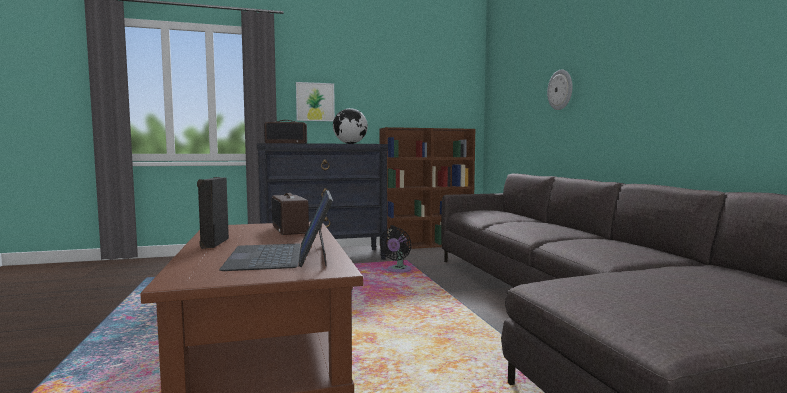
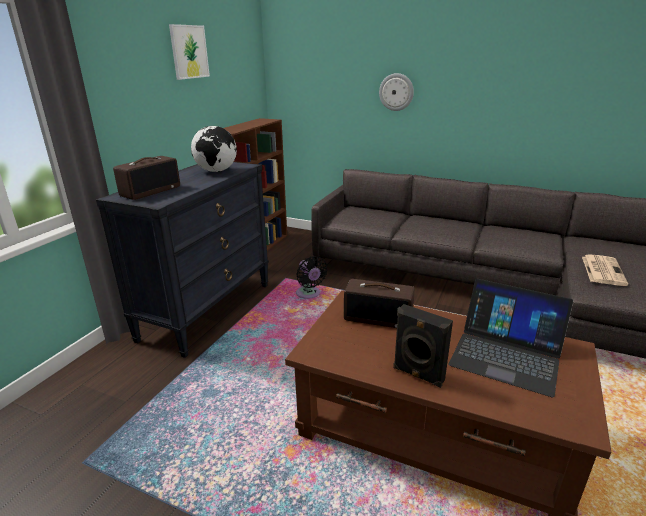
camera: 50 degrees left, 20 degrees up
picture [296,82,335,121] -> picture moved to [169,24,210,80]
none -> newspaper [582,254,628,286]

